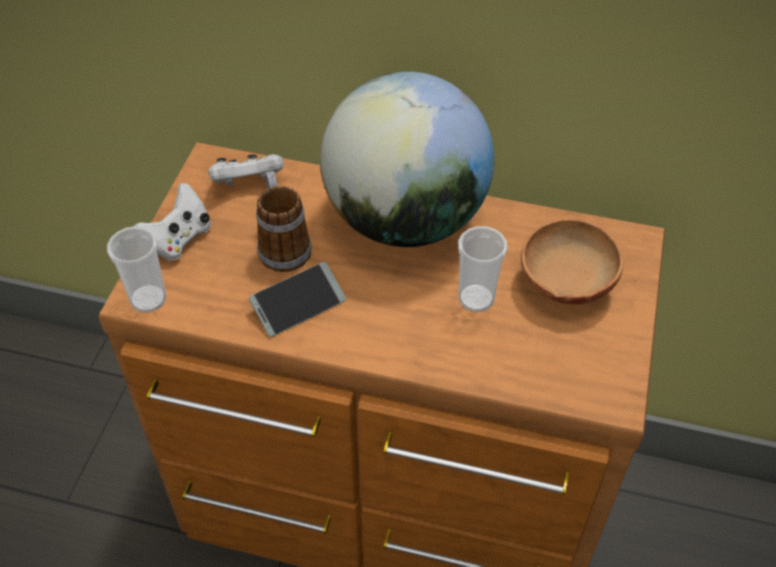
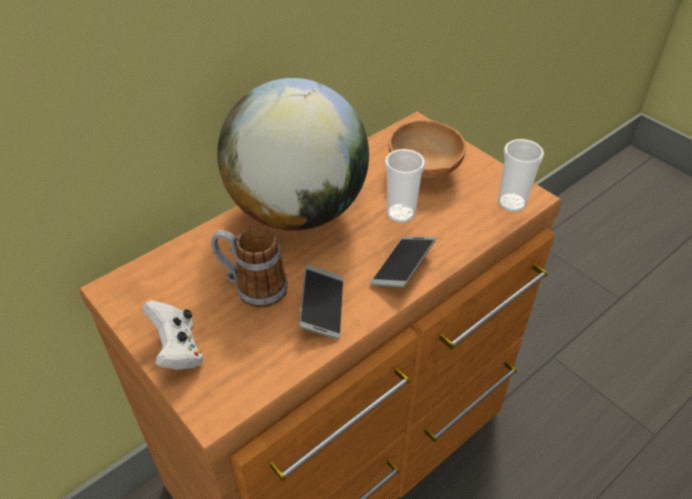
camera: 55 degrees left, 5 degrees down
cup [107,226,166,313] -> cup moved to [498,139,544,212]
white game controller [208,154,284,186] -> none
none -> phone [371,236,436,287]

